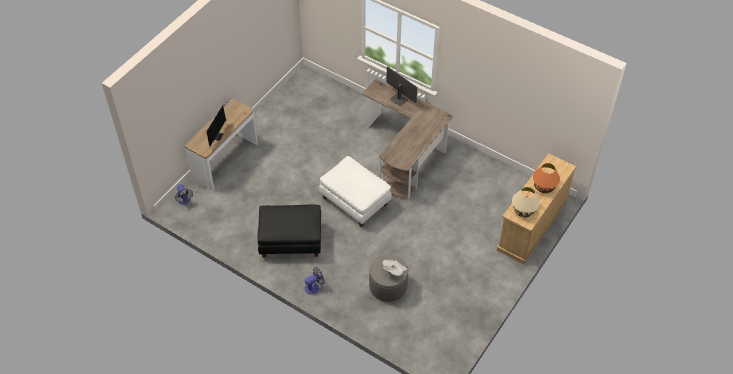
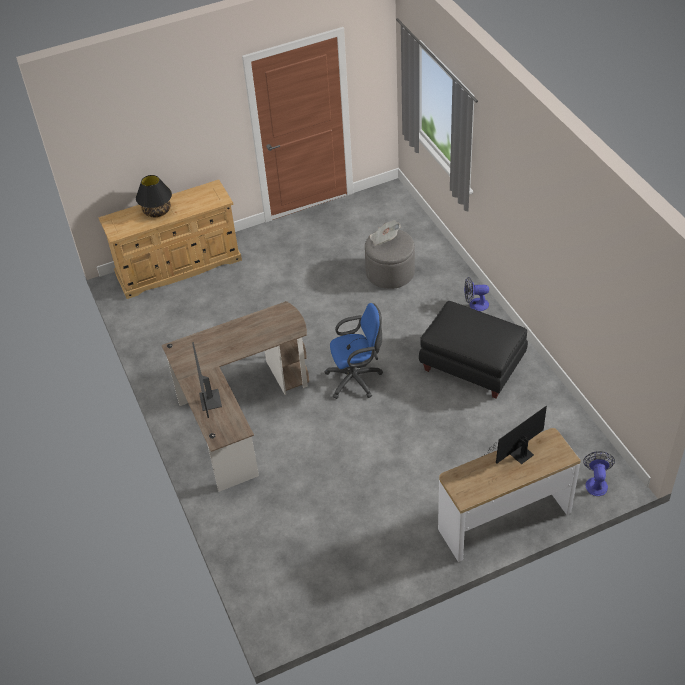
camera: 145 degrees left, 5 degrees down
white ottoman [319,156,392,227] -> blue office chair [324,303,383,399]
beige table lamp [512,187,540,217] -> none
orange table lamp [533,163,560,193] -> black table lamp [136,175,172,217]

